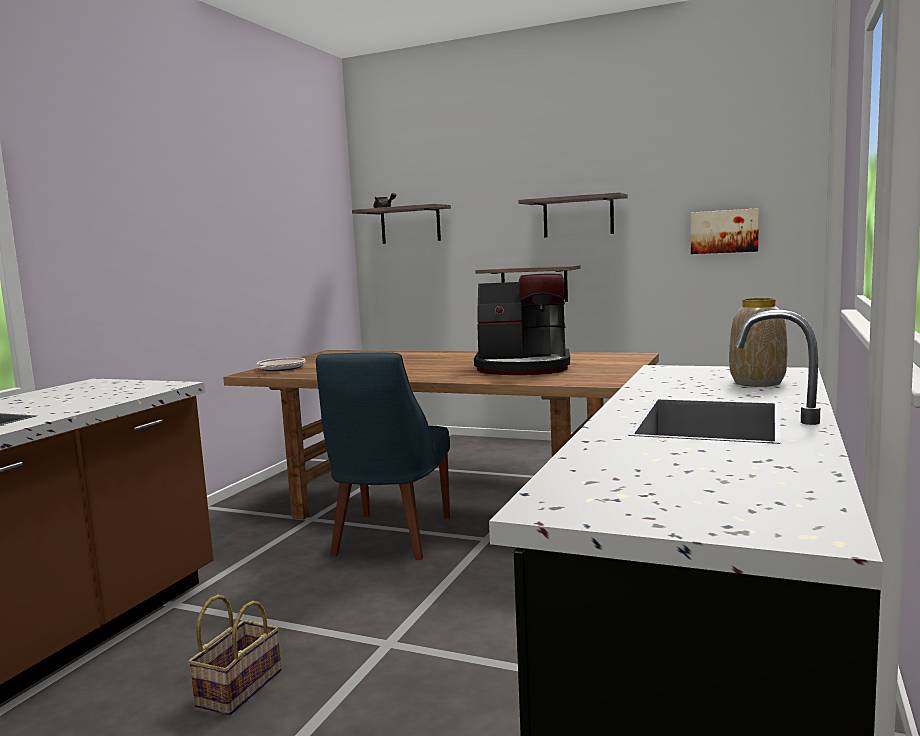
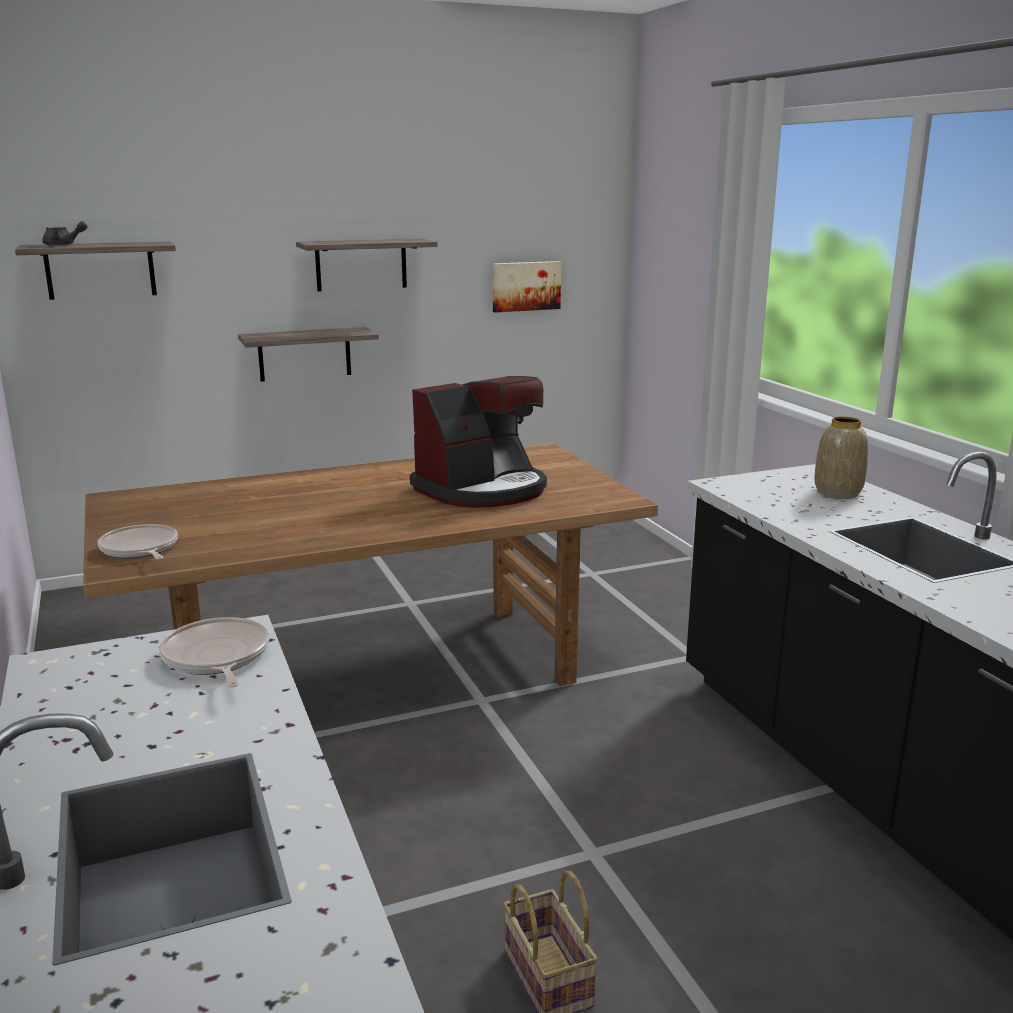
camera: 45 degrees left, 10 degrees up
blue chair [316,353,450,560] -> none
none -> frying pan [159,617,270,687]

